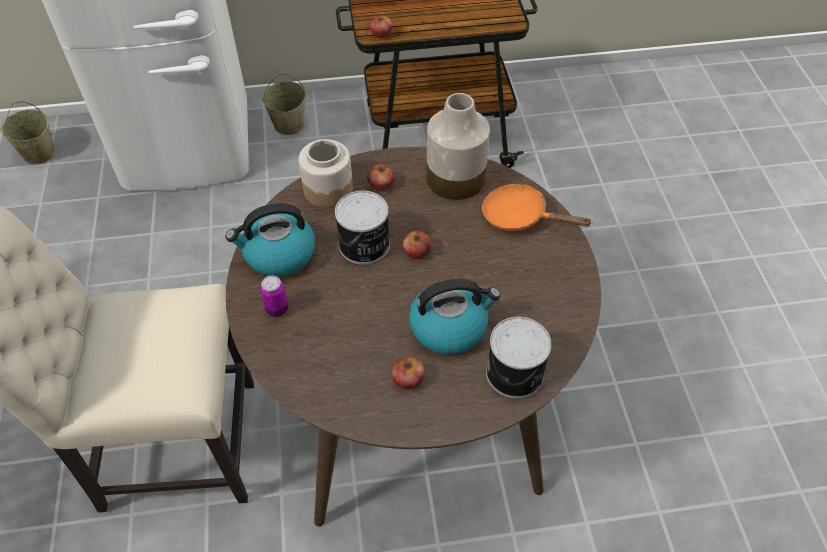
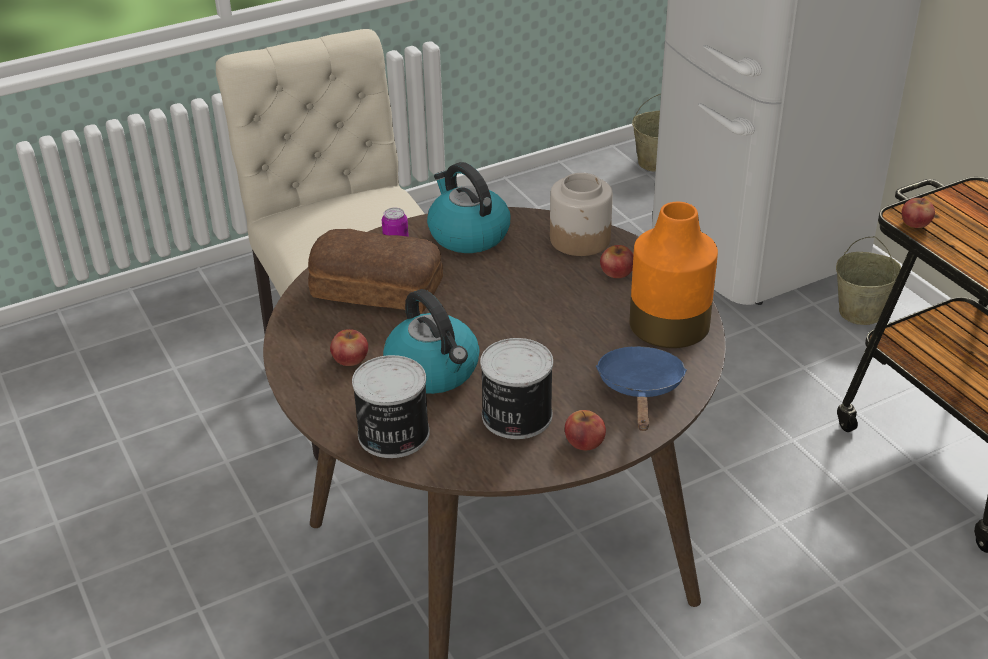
camera: 70 degrees right, 15 degrees down
can [335,191,390,265] -> can moved to [480,338,553,439]
apple [402,231,432,259] -> apple moved to [565,410,606,450]
beige vase [426,93,490,200] -> orange vase [629,202,718,348]
orange frying pan [482,184,593,231] -> blue frying pan [596,346,687,431]
none -> bread [308,229,443,313]

